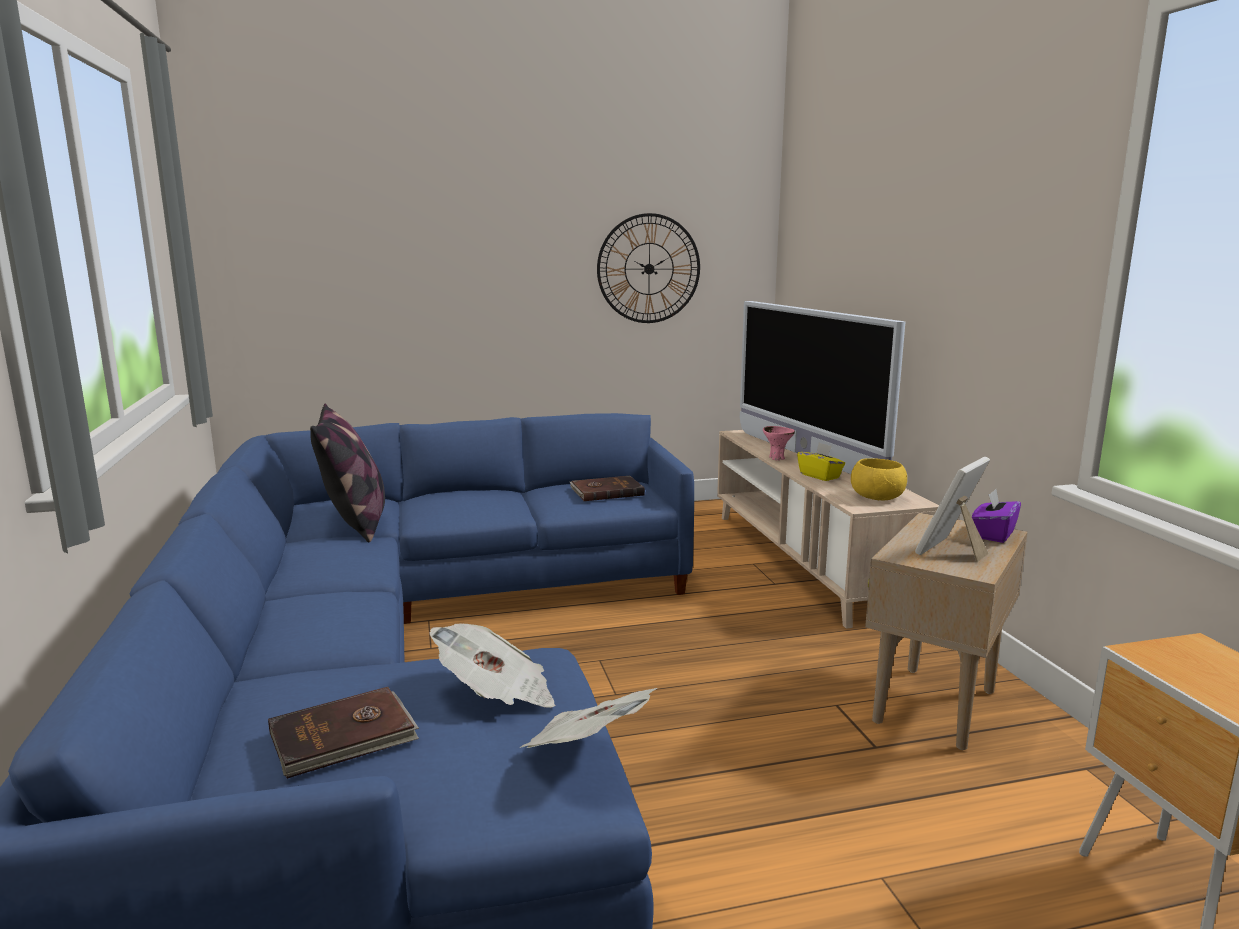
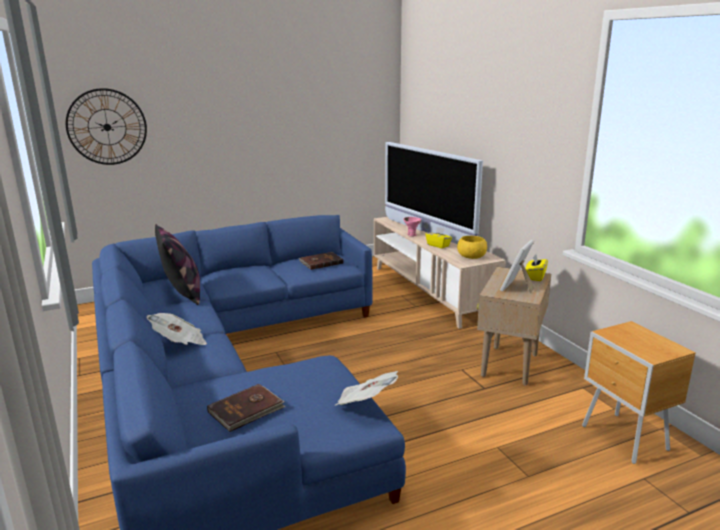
camera: 10 degrees left, 5 degrees up
newspaper [430,624,556,708] -> newspaper moved to [146,313,206,345]
wall clock [597,213,700,323] -> wall clock moved to [66,88,147,165]
purple tissue box [972,489,1021,543] -> yellow tissue box [525,254,548,281]

